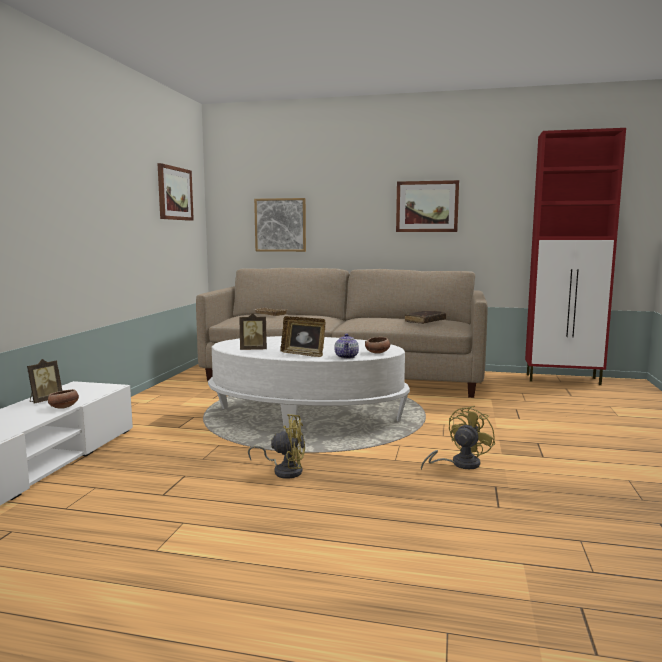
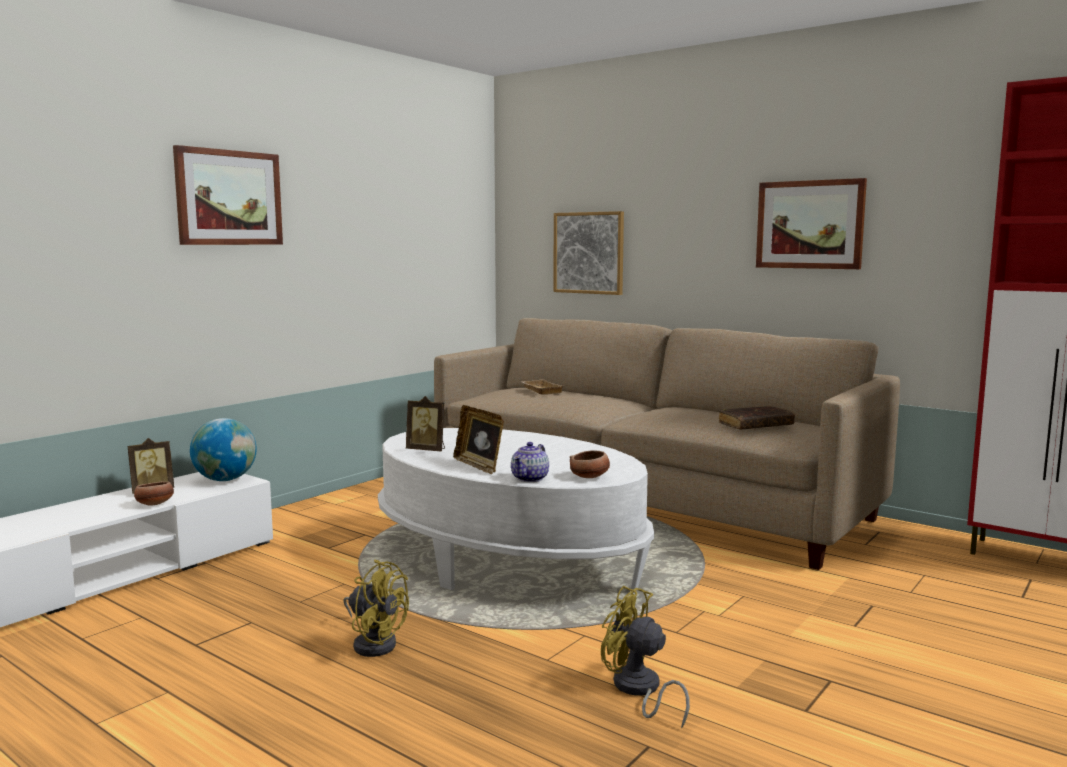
camera: 25 degrees right, 0 degrees up
picture [158,163,194,221] -> picture moved to [173,145,283,245]
yellow fan [421,406,495,470] -> yellow fan turned 120 degrees counterclockwise [601,586,690,728]
none -> globe [190,418,257,481]

